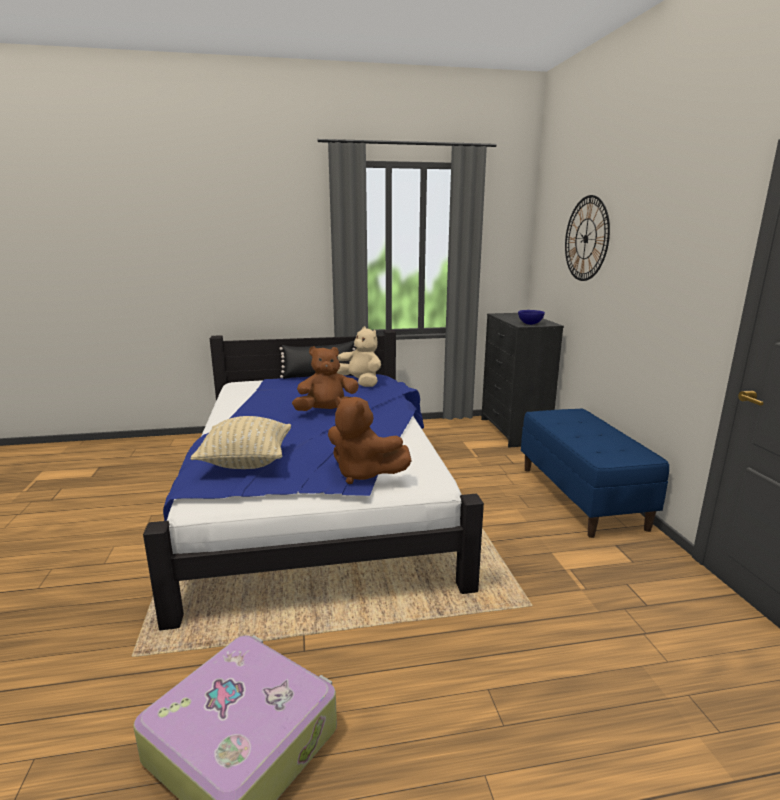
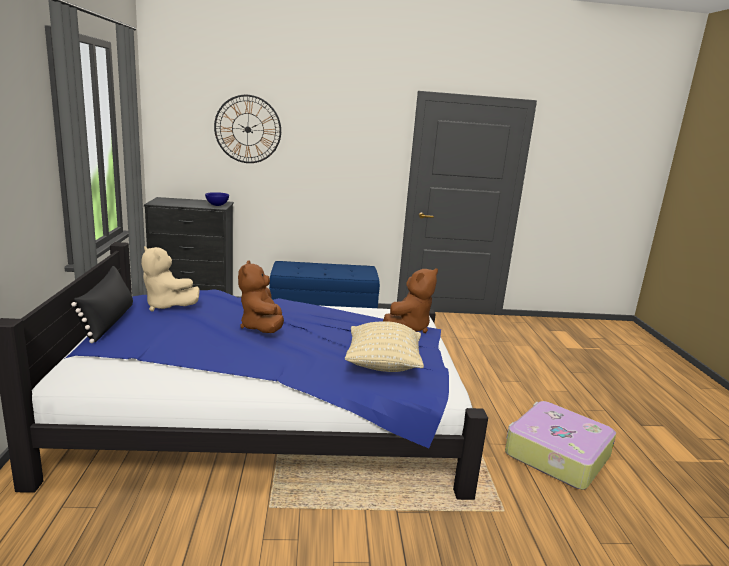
camera: 85 degrees left, 0 degrees up
beige plush toy [337,326,381,387] -> beige plush toy turned 105 degrees counterclockwise [141,246,200,311]

